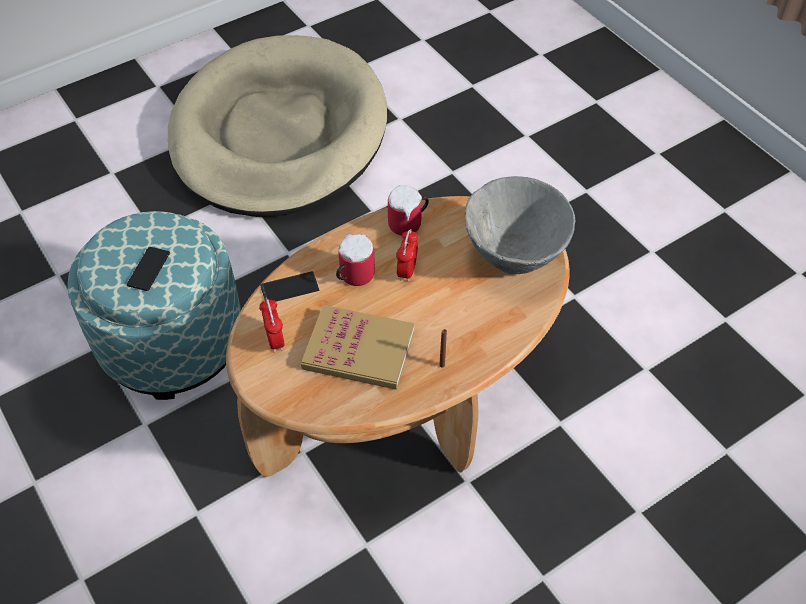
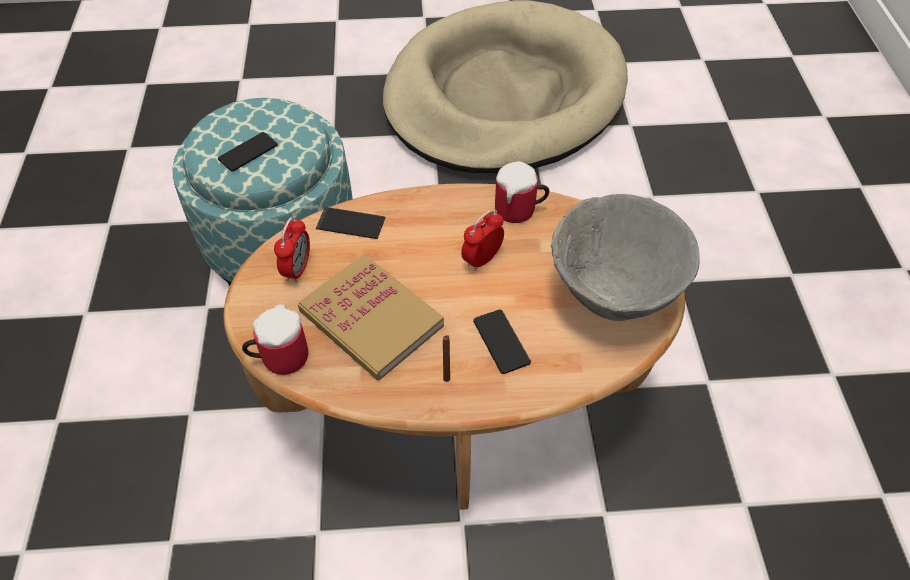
camera: 30 degrees right, 0 degrees up
mug [336,234,375,286] -> mug moved to [242,304,308,375]
none -> phone [473,309,531,374]

